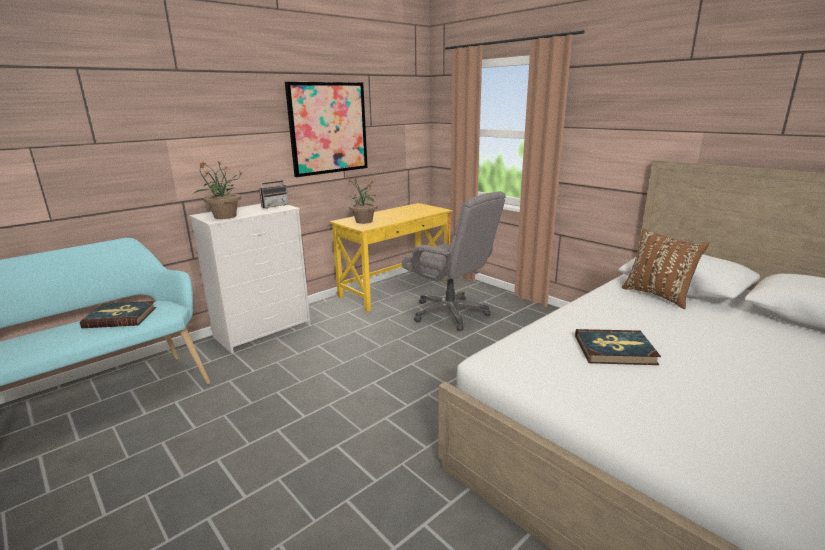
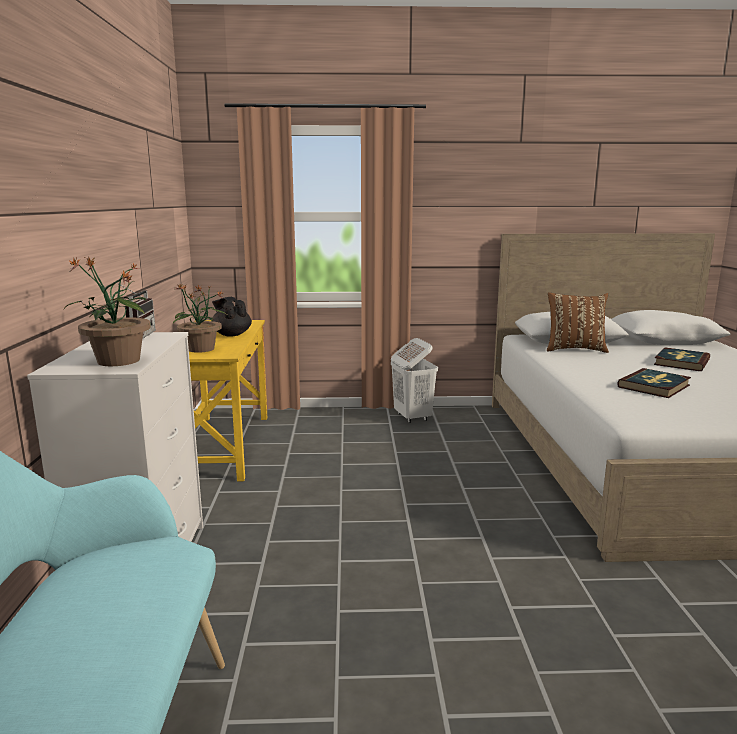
camera: 50 degrees left, 5 degrees down
book [80,301,156,328] -> book moved to [654,347,710,371]
picture [285,82,368,177] -> none
grey office chair [402,191,506,331] -> none
none -> black teapot [212,297,252,337]
none -> white laundry basket [391,338,438,423]

